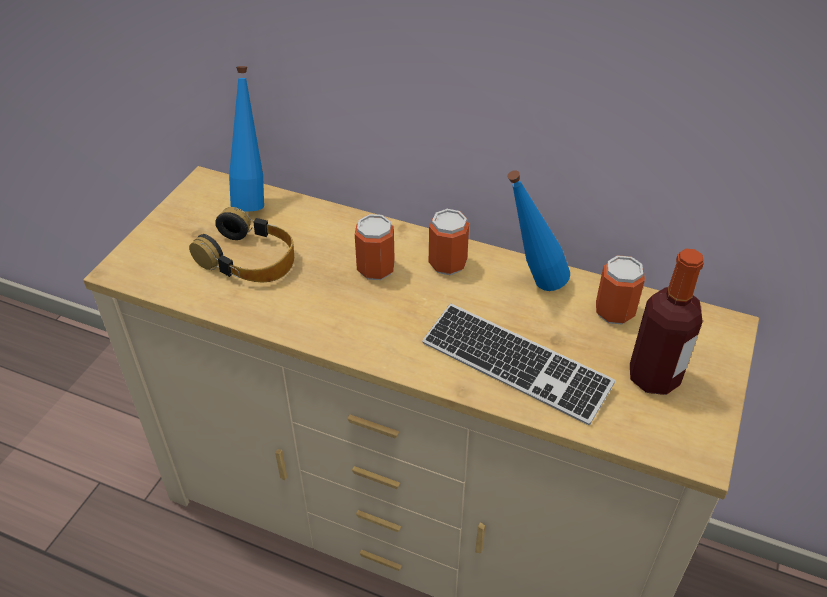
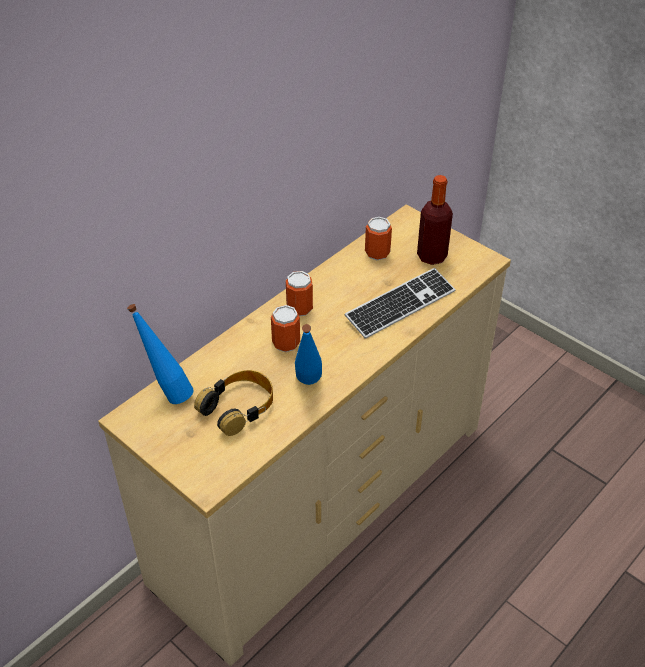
camera: 70 degrees left, 0 degrees up
blue bottle [507,170,570,291] -> blue bottle moved to [295,324,322,385]

